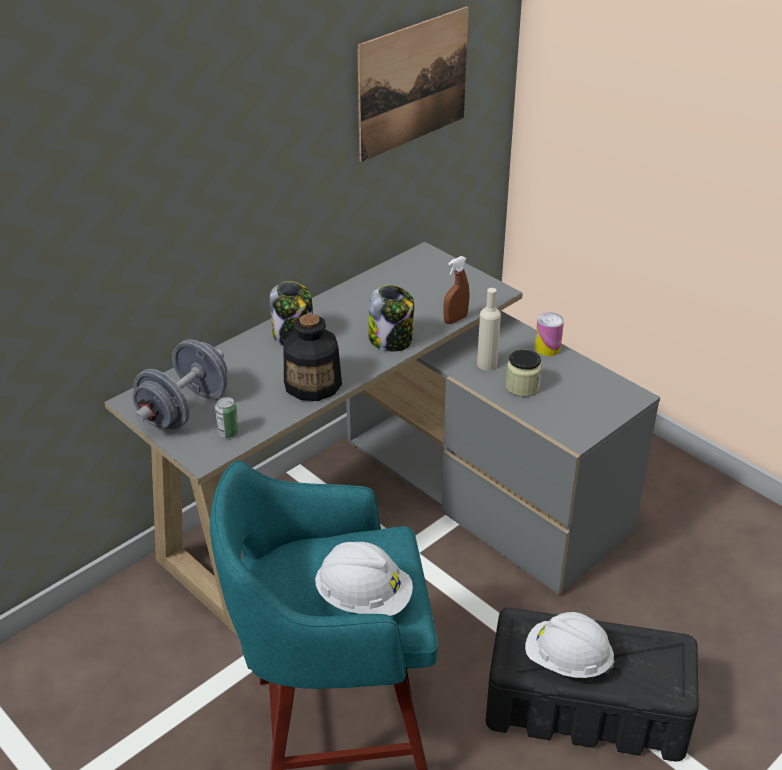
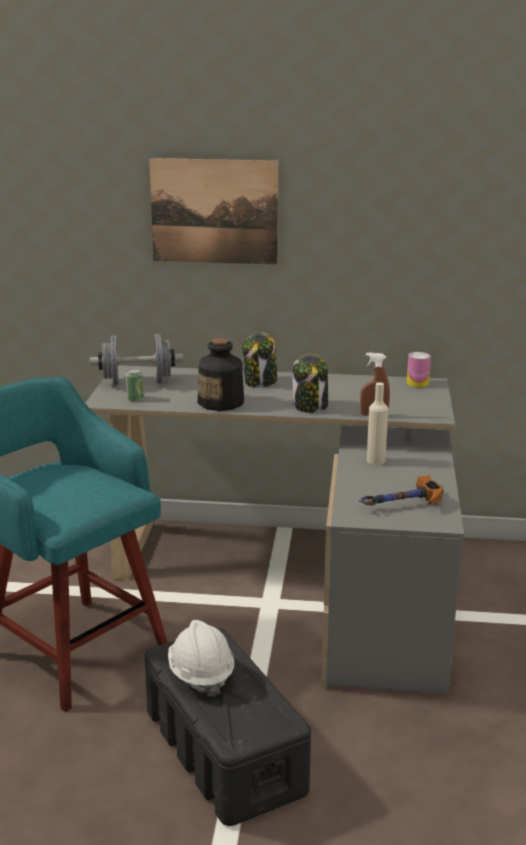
camera: 50 degrees right, 15 degrees down
white hard hat [315,542,413,616] -> none
picture [357,6,468,162] -> picture moved to [149,158,278,265]
jar [506,350,542,397] -> none
can [535,312,564,356] -> can moved to [407,352,431,387]
none -> hammer [359,475,443,505]

